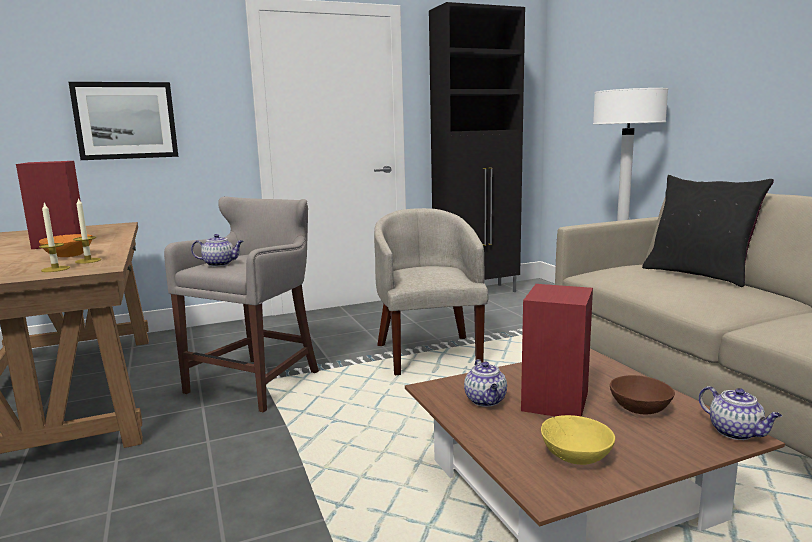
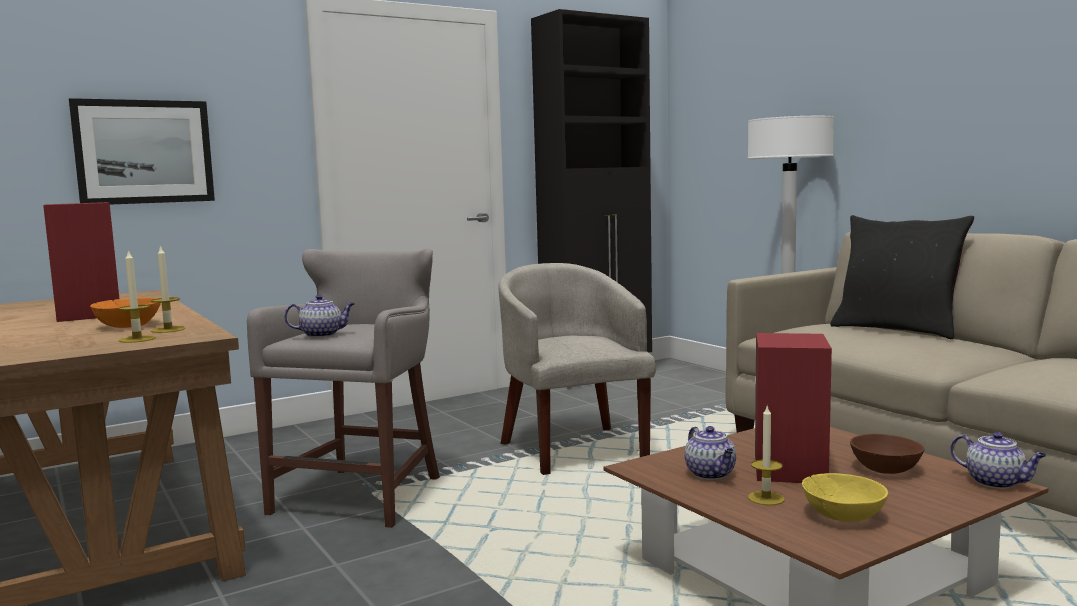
camera: 10 degrees left, 5 degrees down
none -> candle [748,406,785,506]

